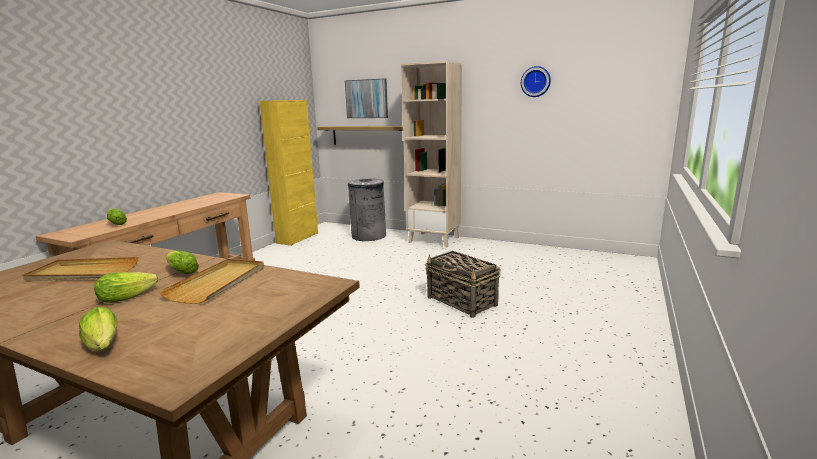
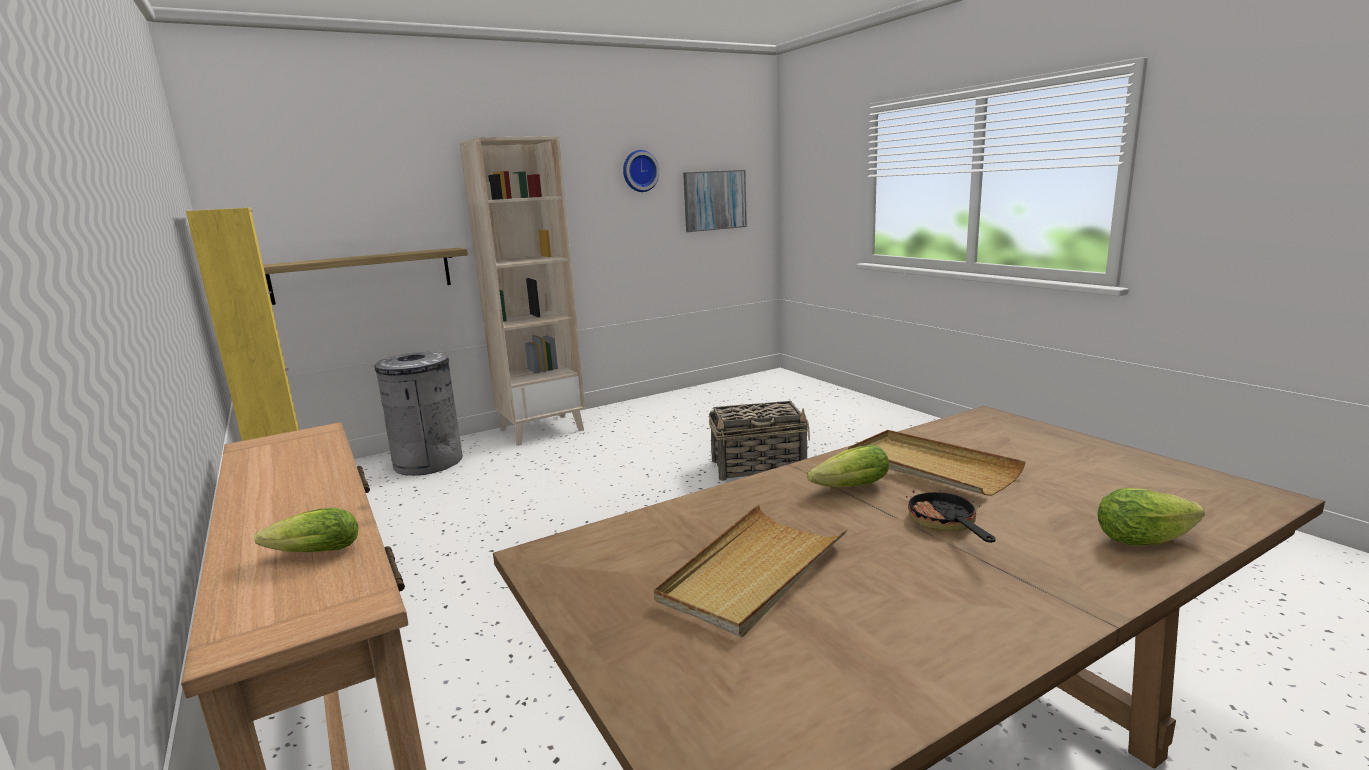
camera: 55 degrees left, 0 degrees up
lettuce [94,272,158,303] -> frying pan [906,481,995,543]
picture [345,78,388,118] -> picture moved to [683,170,747,232]

